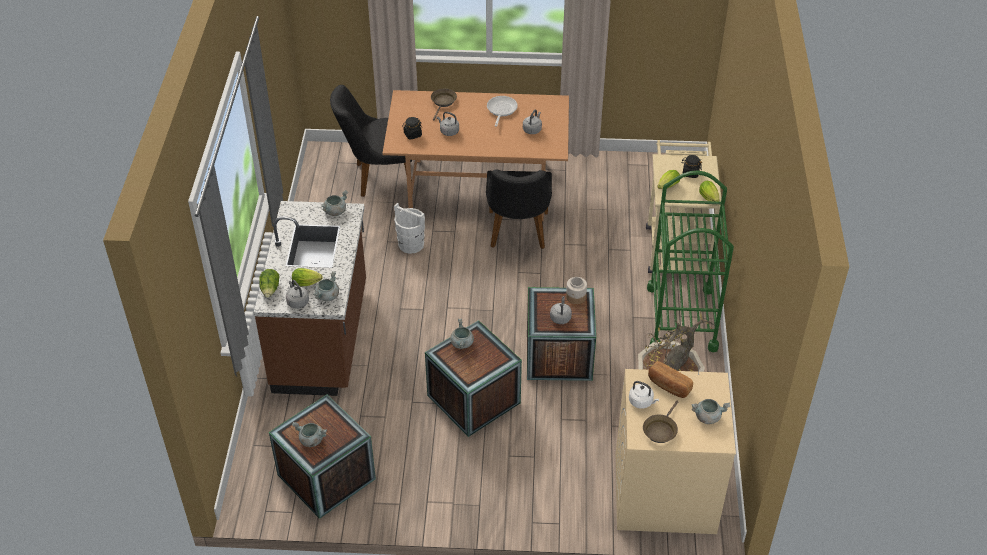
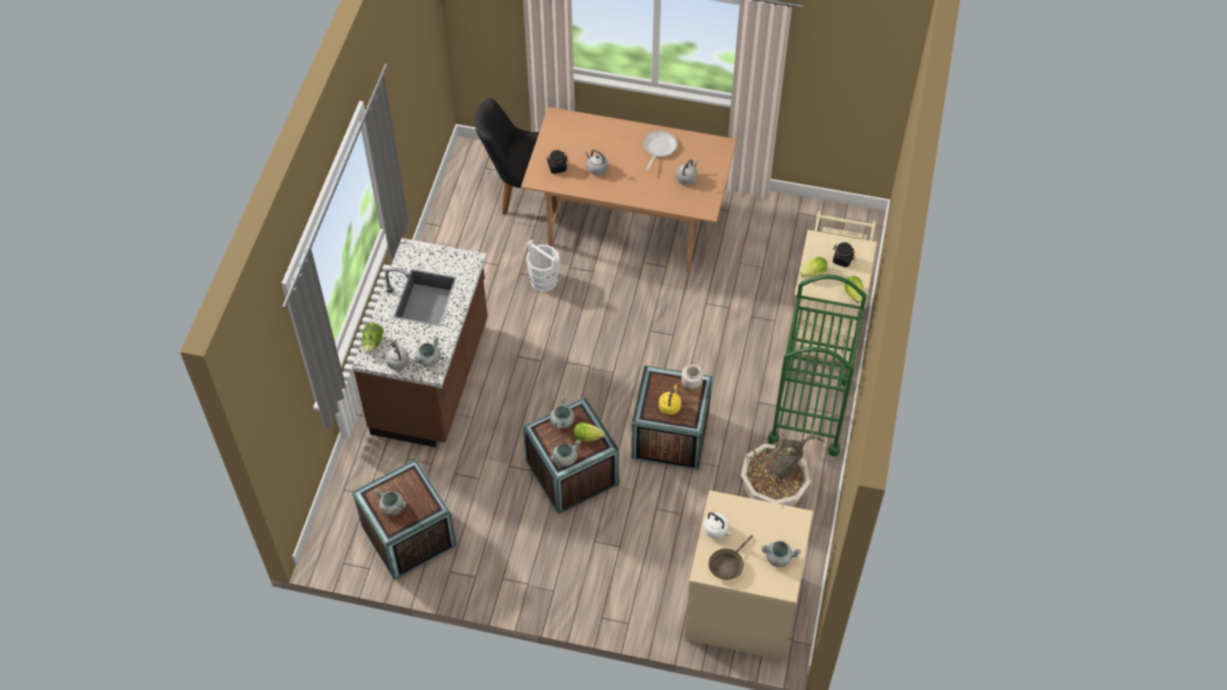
camera: 10 degrees right, 10 degrees up
lettuce [292,268,323,286] -> lettuce moved to [574,422,605,441]
grey cooking pot [321,190,348,216] -> grey cooking pot moved to [550,439,581,467]
brown frying pan [431,89,457,120] -> none
black chair [486,169,552,249] -> none
grey kettle [550,296,572,324] -> yellow kettle [659,385,681,415]
bread [648,361,693,398] -> none

